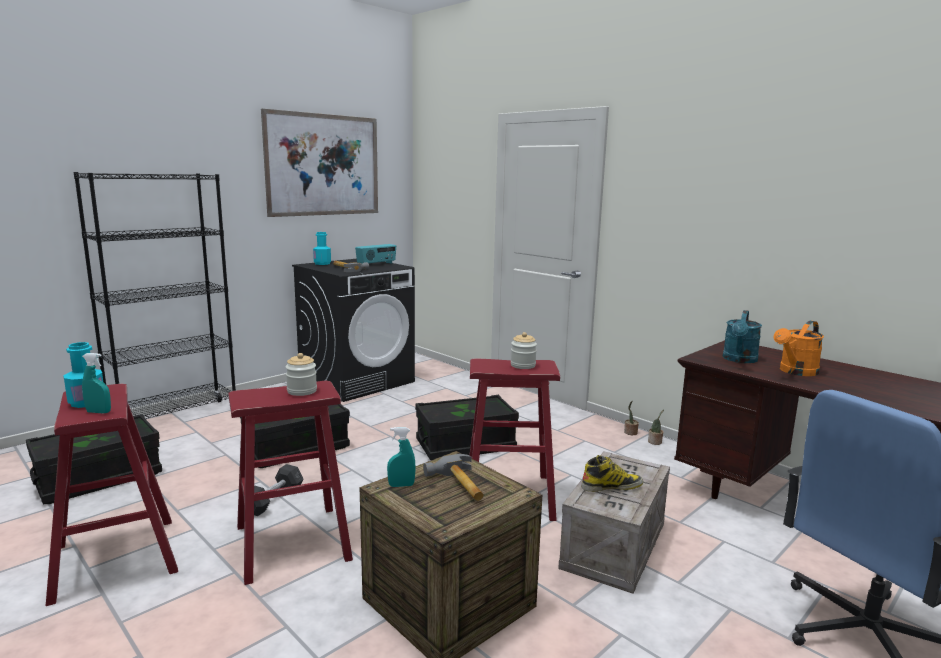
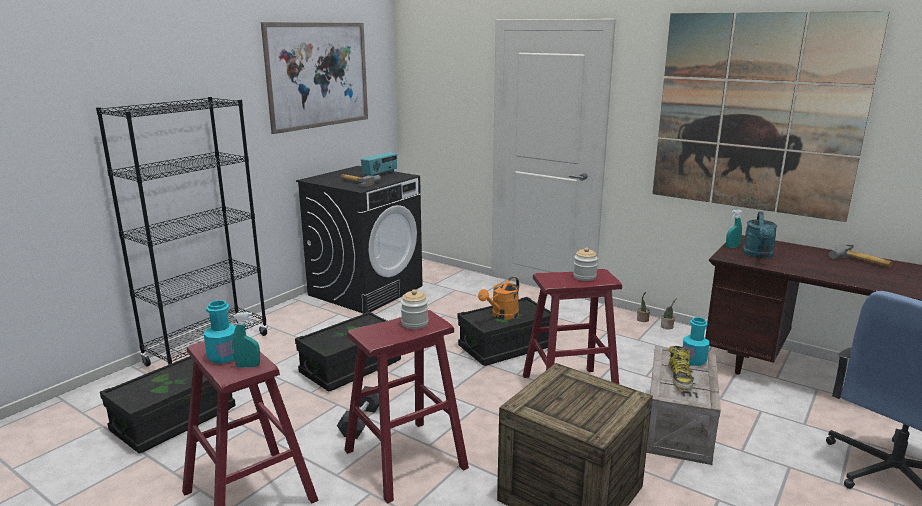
camera: 10 degrees left, 5 degrees up
turquoise bottle [313,232,331,265] -> turquoise bottle moved to [683,317,709,366]
turquoise spray bottle [387,427,416,487] -> turquoise spray bottle moved to [726,210,742,248]
hammer [423,454,484,501] -> hammer moved to [829,244,892,267]
boot [581,455,643,492] -> boot turned 120 degrees clockwise [668,346,693,390]
orange watering can [774,321,824,376] -> orange watering can moved to [478,276,519,320]
none -> picture [652,11,890,222]

